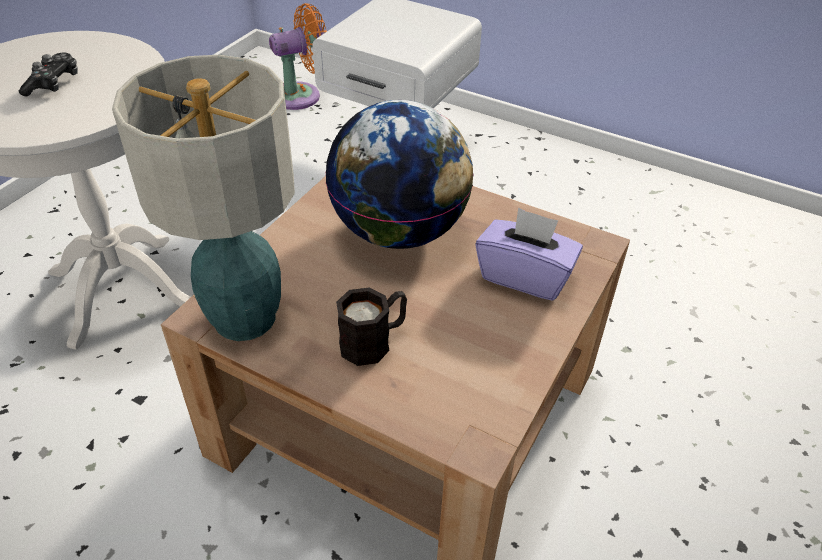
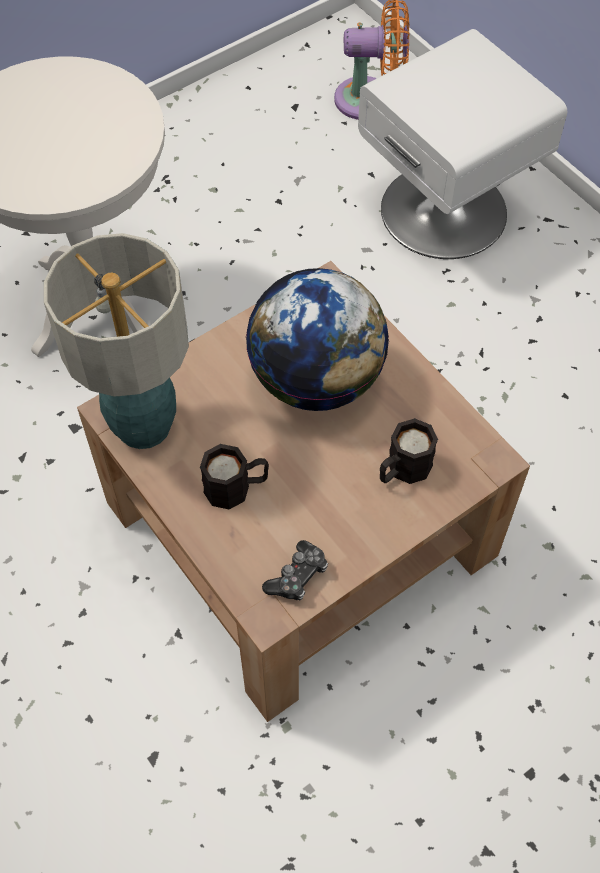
camera: 25 degrees right, 15 degrees up
game controller [19,52,78,97] -> game controller moved to [262,540,328,601]
purple tissue box [475,207,583,301] -> black mug [380,418,438,484]

